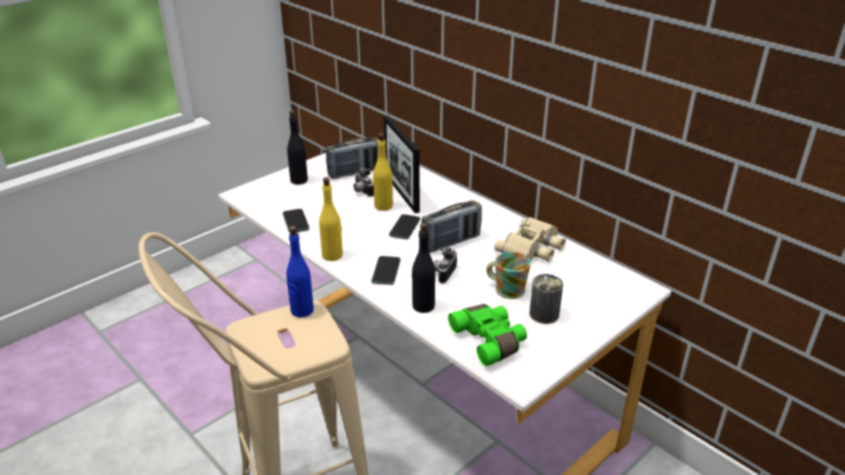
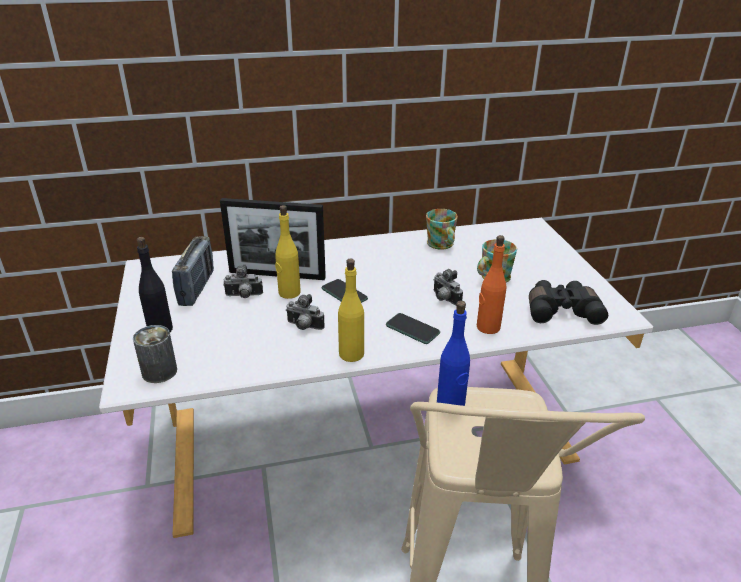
camera: 60 degrees left, 0 degrees up
phone [283,209,309,233] -> none
black bottle [412,223,435,313] -> orange bottle [477,235,506,334]
radio [421,200,482,253] -> none
green binoculars [448,304,527,366] -> black binoculars [529,280,608,325]
beige binoculars [495,217,566,262] -> mug [426,209,458,250]
can [529,274,563,324] -> can moved to [133,325,177,383]
none -> camera [286,294,325,330]

